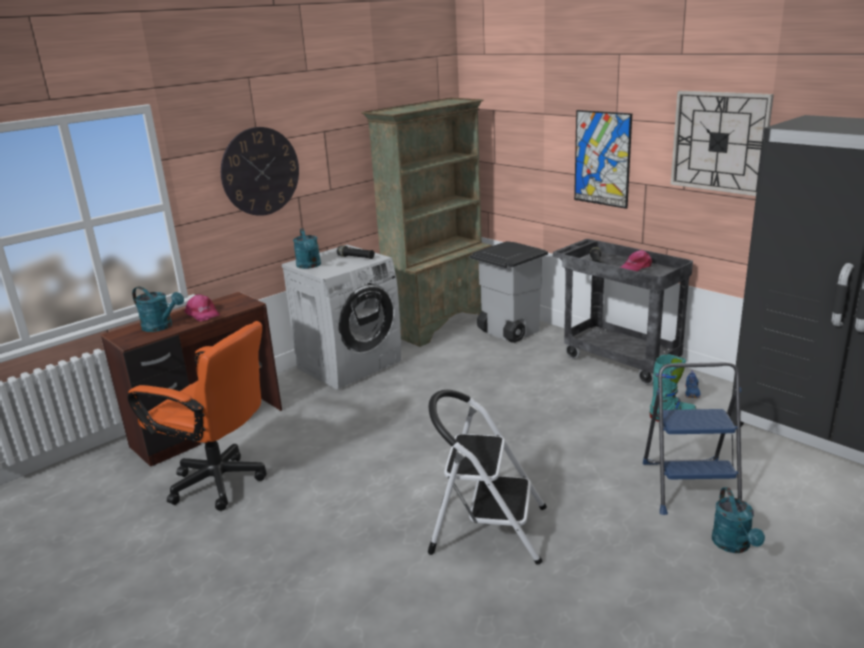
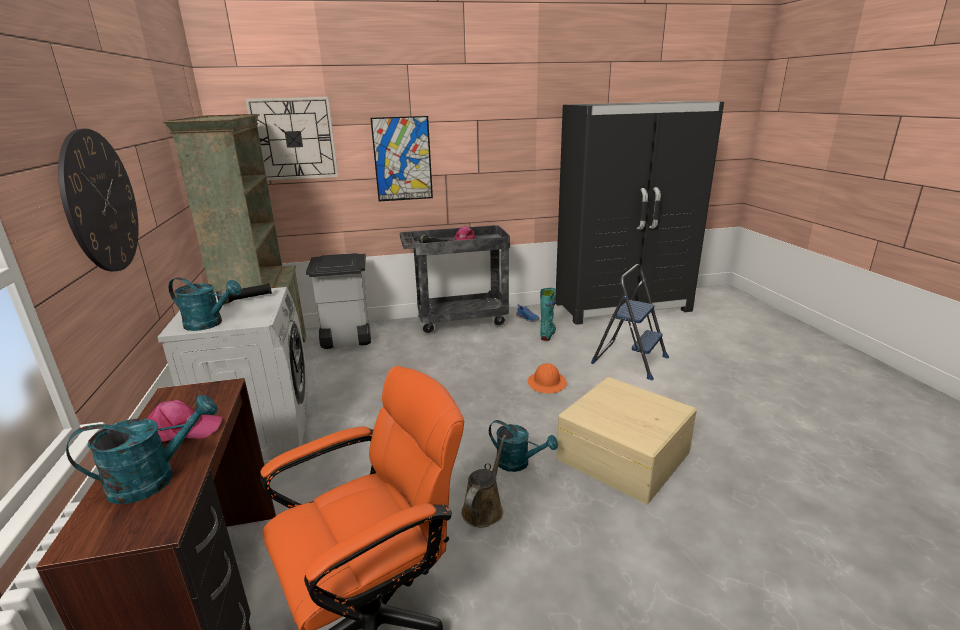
camera: 60 degrees left, 0 degrees up
step ladder [428,390,547,565] -> beige storage box [557,377,697,504]
wall clock [670,91,774,196] -> wall clock moved to [245,97,339,181]
turquoise watering can [712,487,765,553] -> turquoise watering can moved to [489,420,558,472]
none -> brown watering can [461,435,506,528]
none -> orange hard hat [528,363,567,393]

